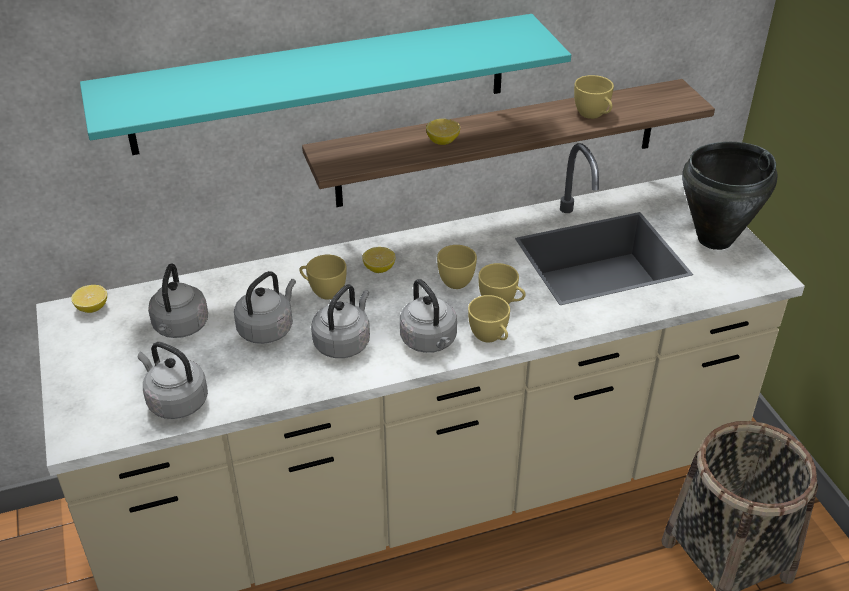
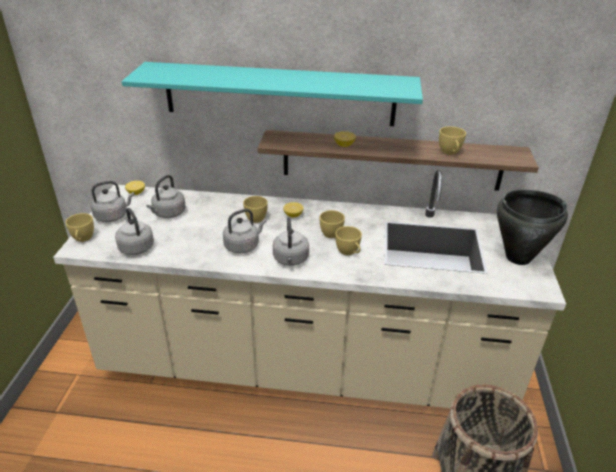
camera: 25 degrees right, 5 degrees down
grey kettle [234,271,296,344] -> grey kettle moved to [91,181,134,222]
yellow cup [468,295,510,342] -> yellow cup moved to [65,213,94,242]

